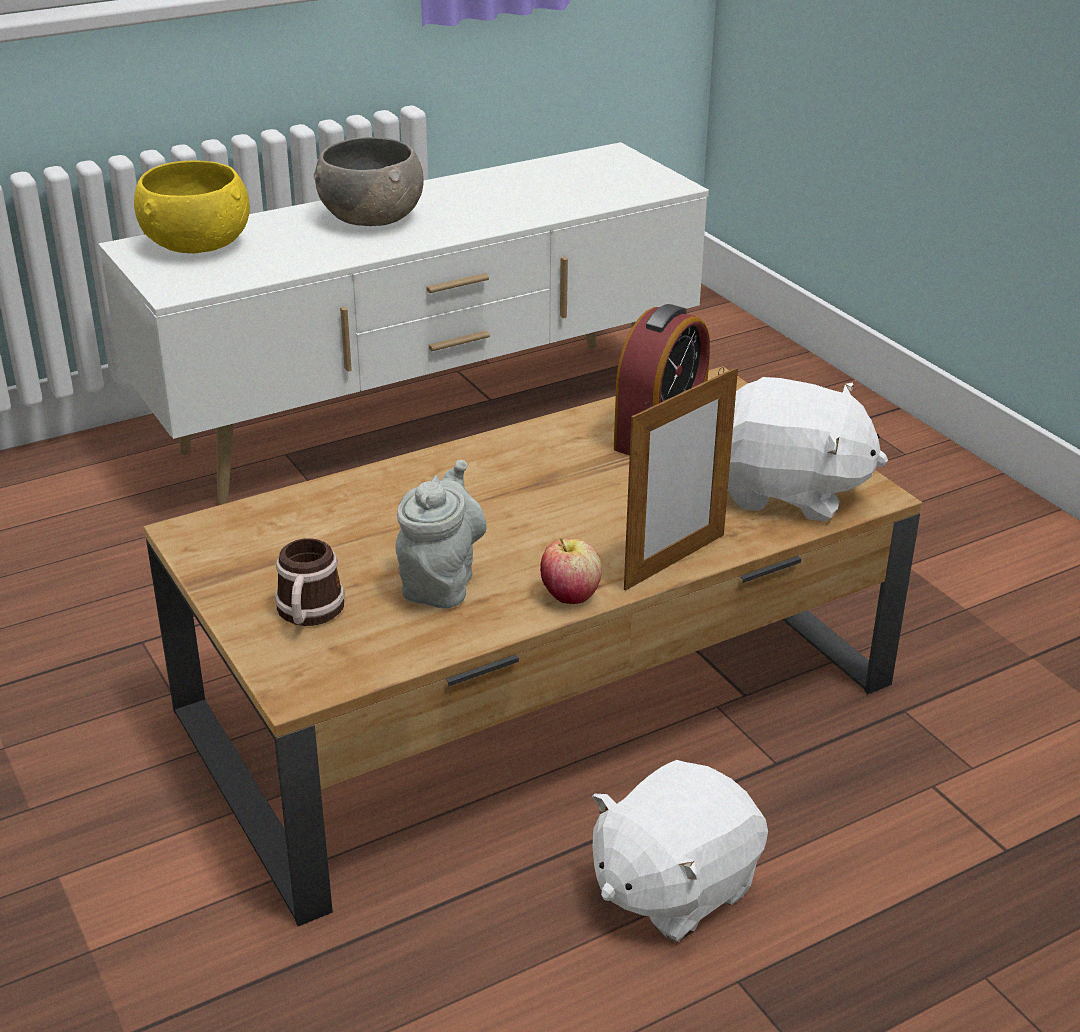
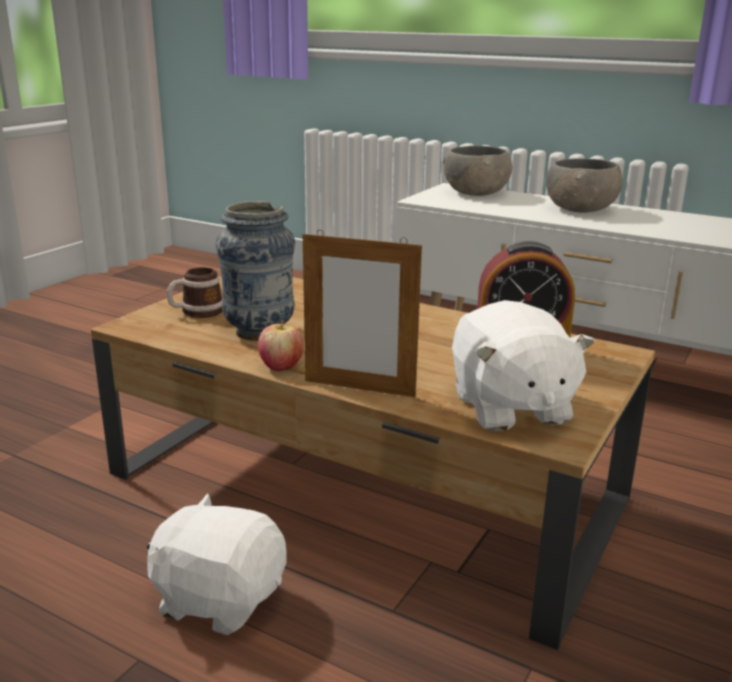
camera: 60 degrees right, 10 degrees down
yellow bowl [134,160,250,253] -> grey bowl [443,146,513,196]
grey teapot [395,460,487,609] -> vase [216,201,295,341]

